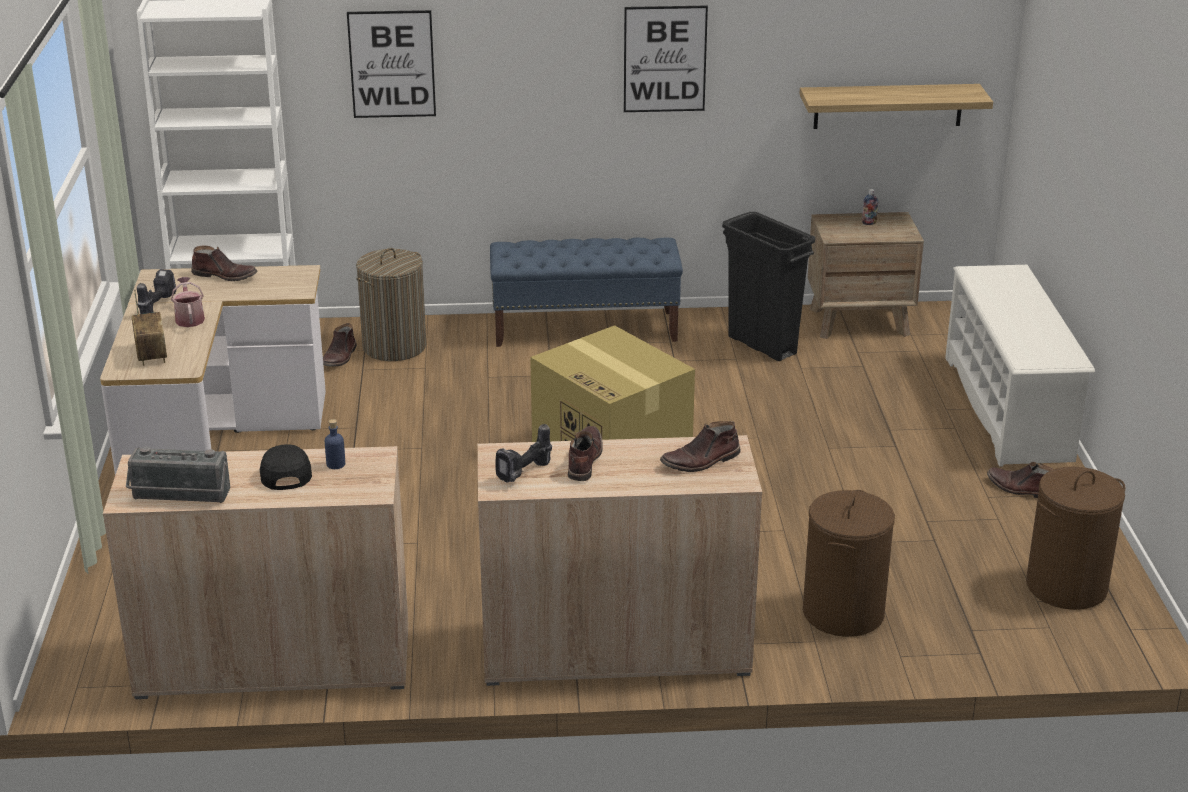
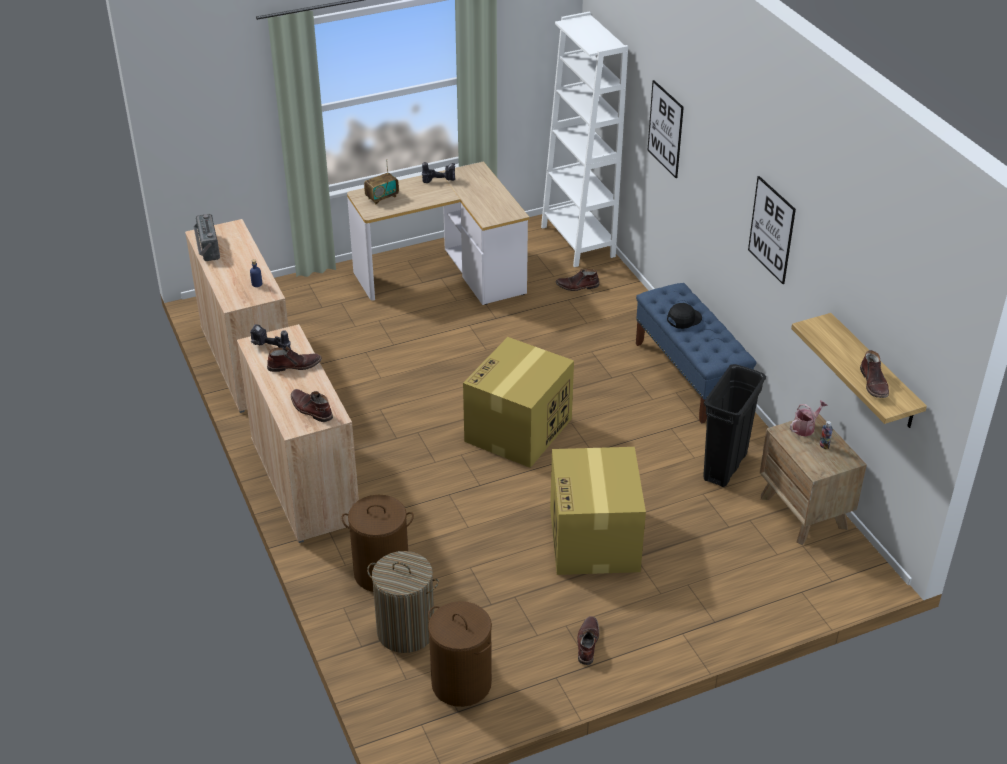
camera: 70 degrees right, 10 degrees up
watering can [171,277,205,327] -> watering can moved to [790,400,828,437]
brown boot [191,245,258,281] -> brown boot moved to [860,350,889,398]
black cap [260,444,312,490] -> black cap moved to [667,303,702,329]
laundry basket [356,248,426,361] -> laundry basket moved to [367,551,439,653]
white shoe rack [945,265,1095,467] -> none
none -> cardboard box [550,447,646,575]

